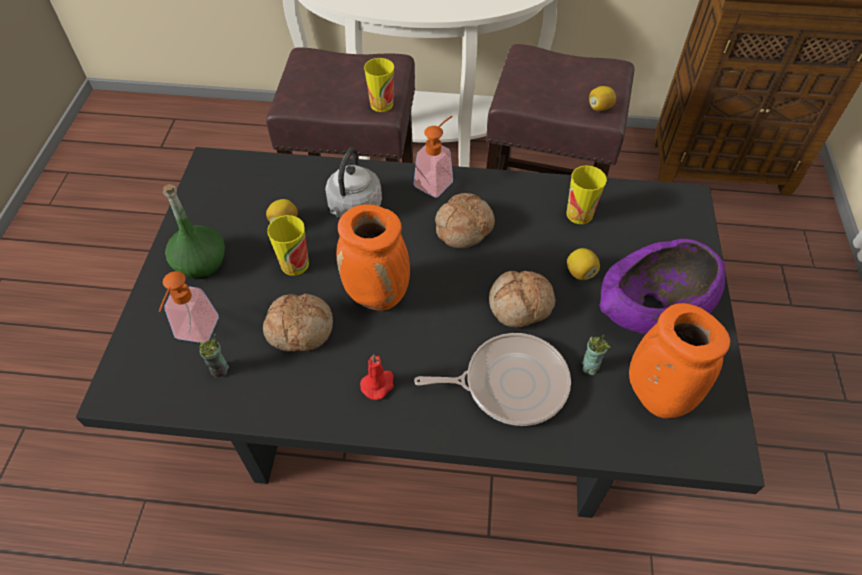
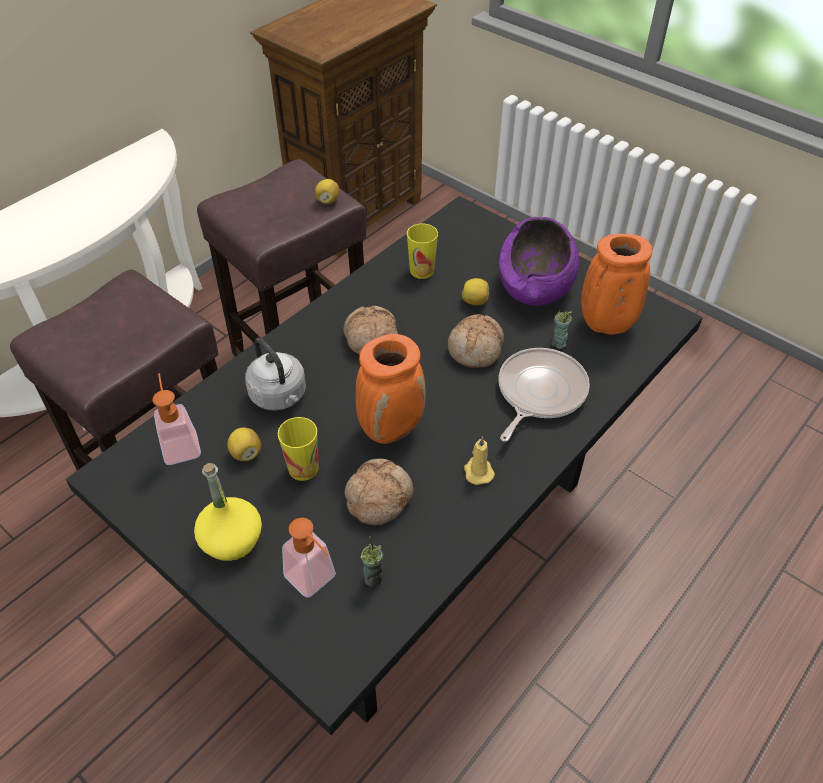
camera: 55 degrees left, 5 degrees down
green bottle [163,184,225,279] -> yellow bottle [194,463,262,561]
red candle [360,354,394,400] -> yellow candle [464,437,495,485]
cup [364,58,394,112] -> none
soap dispenser [413,116,453,198] -> soap dispenser moved to [153,373,201,465]

